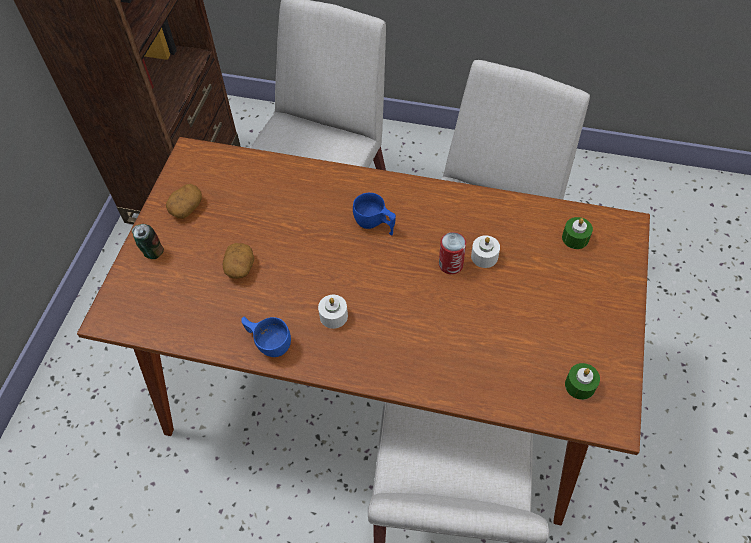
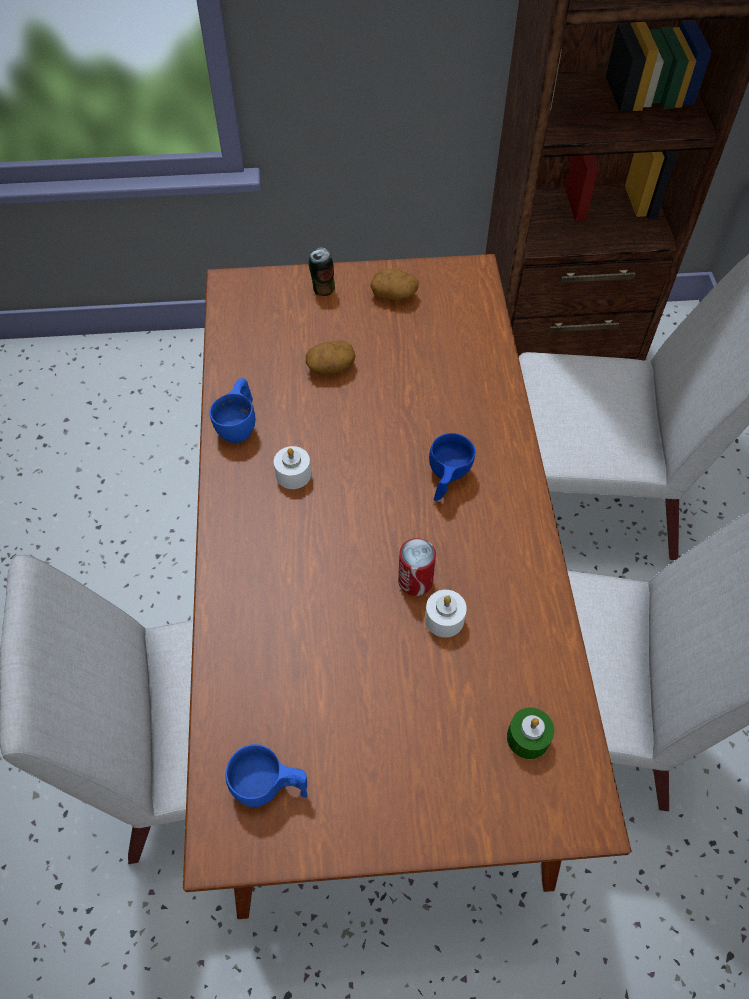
camera: 70 degrees right, 0 degrees up
green candle [565,363,600,400] -> blue cup [225,744,308,807]

